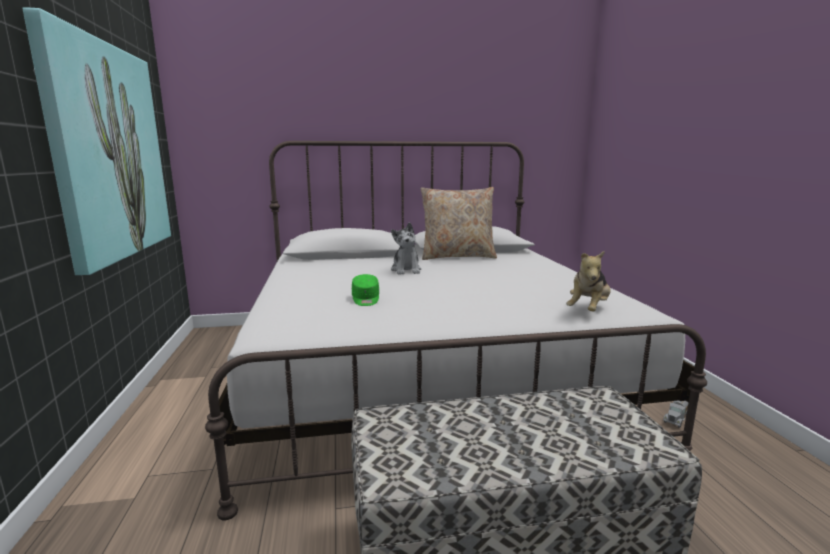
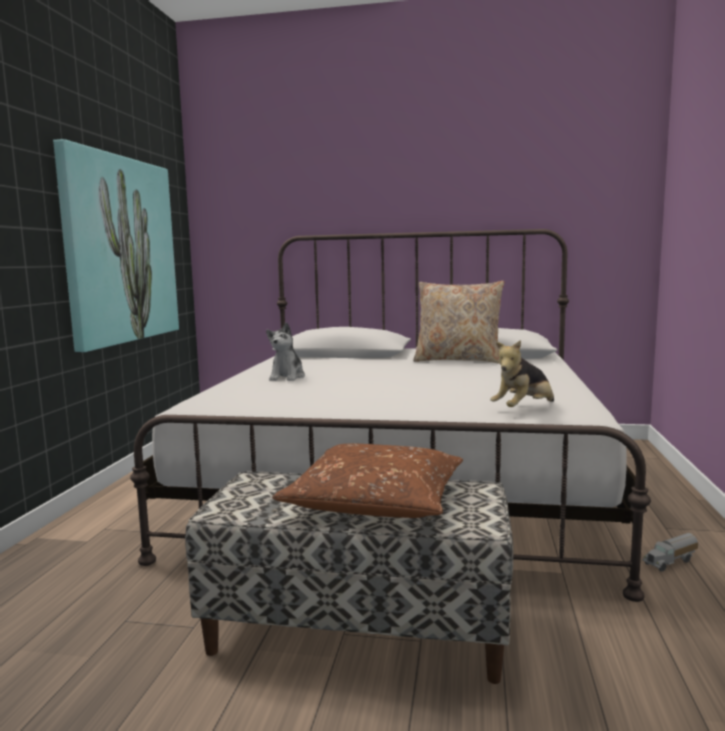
camera: 20 degrees right, 5 degrees down
green cap [352,274,379,306] -> none
plush toy [391,222,421,274] -> plush toy moved to [266,322,305,381]
none -> brown pillow [272,443,463,518]

